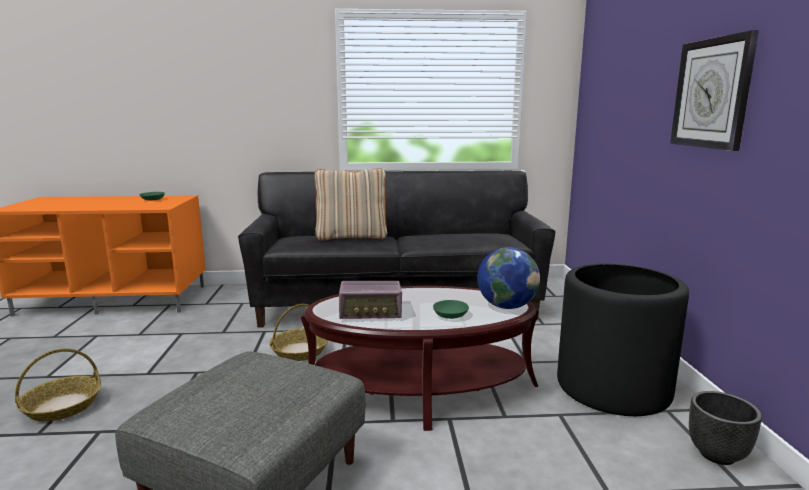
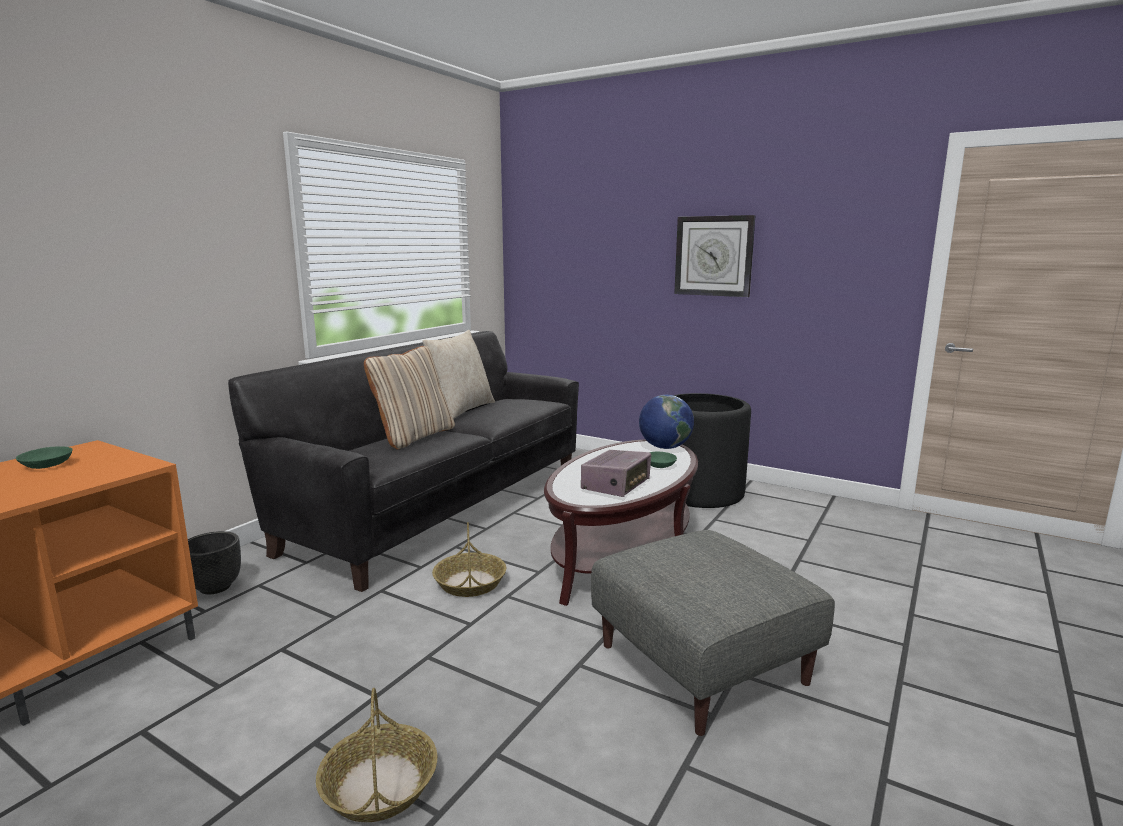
camera: 55 degrees left, 0 degrees up
black planter [689,391,762,465] -> black planter moved to [188,531,241,595]
none -> beige pillow [422,330,495,419]

